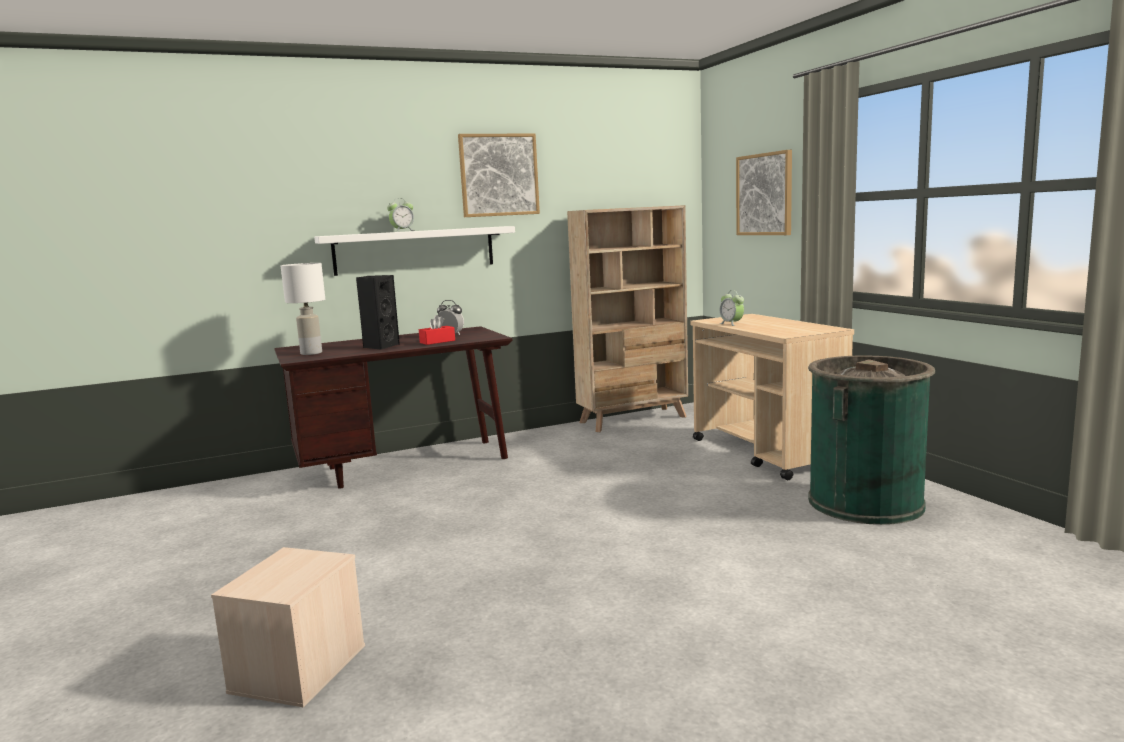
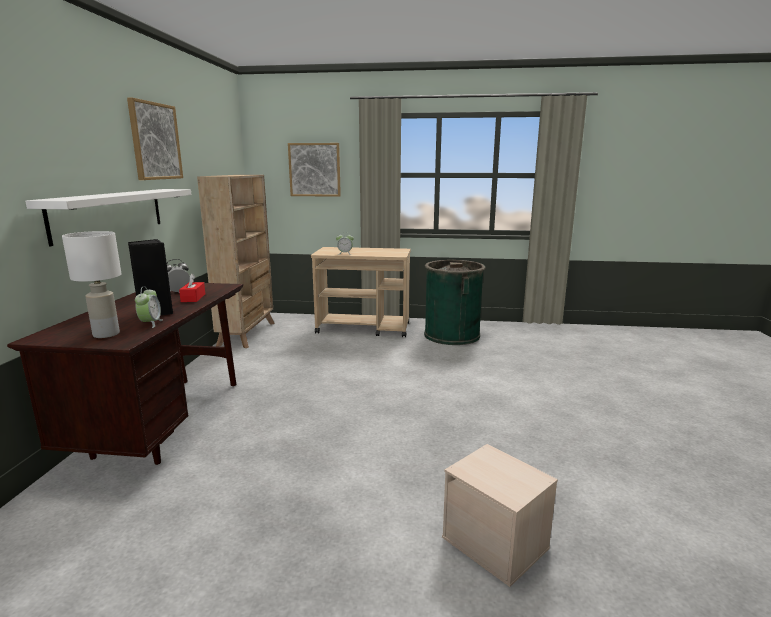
camera: 60 degrees left, 5 degrees up
alarm clock [387,198,415,232] -> alarm clock moved to [135,286,163,328]

